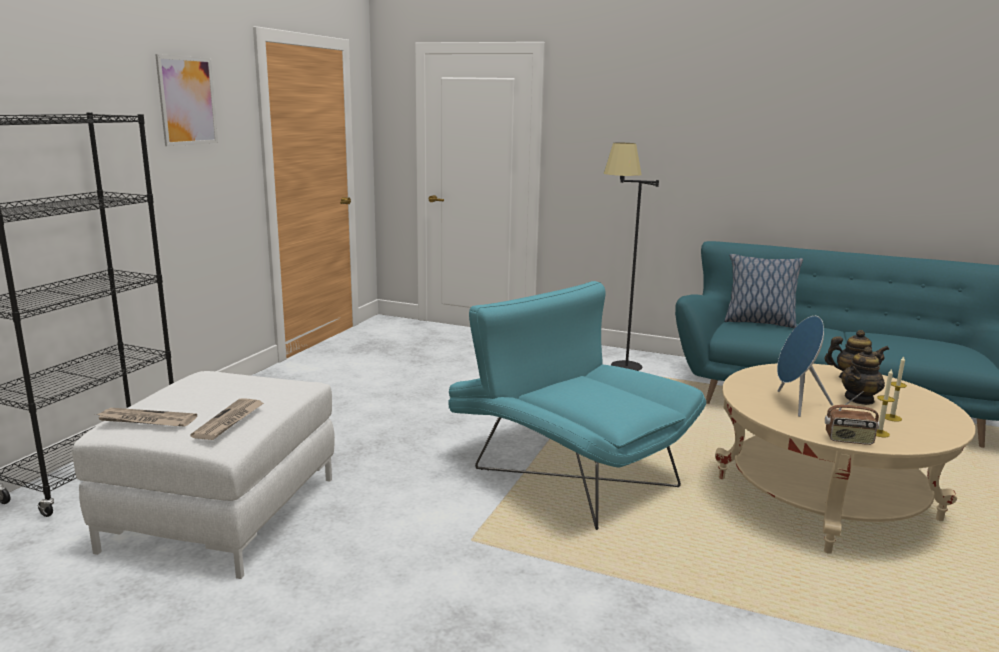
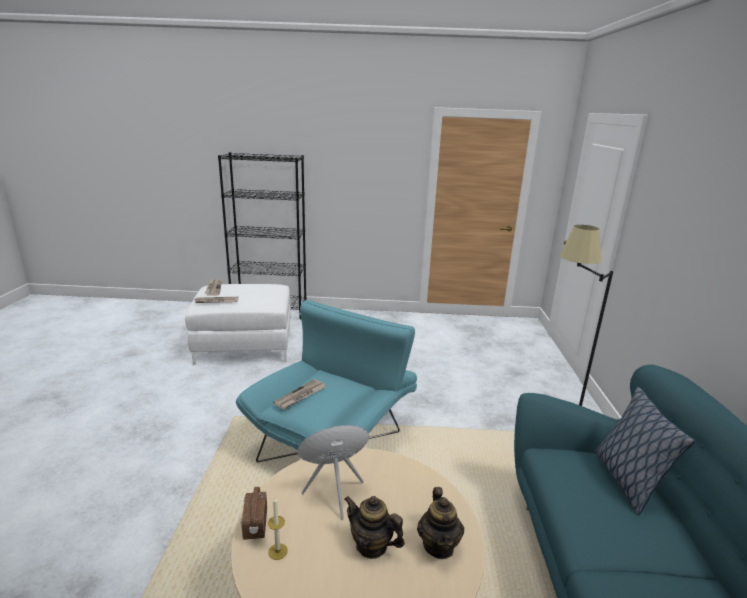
camera: 70 degrees right, 5 degrees up
picture [155,54,218,146] -> none
candle [885,356,907,422] -> none
none -> newspaper [273,379,326,410]

